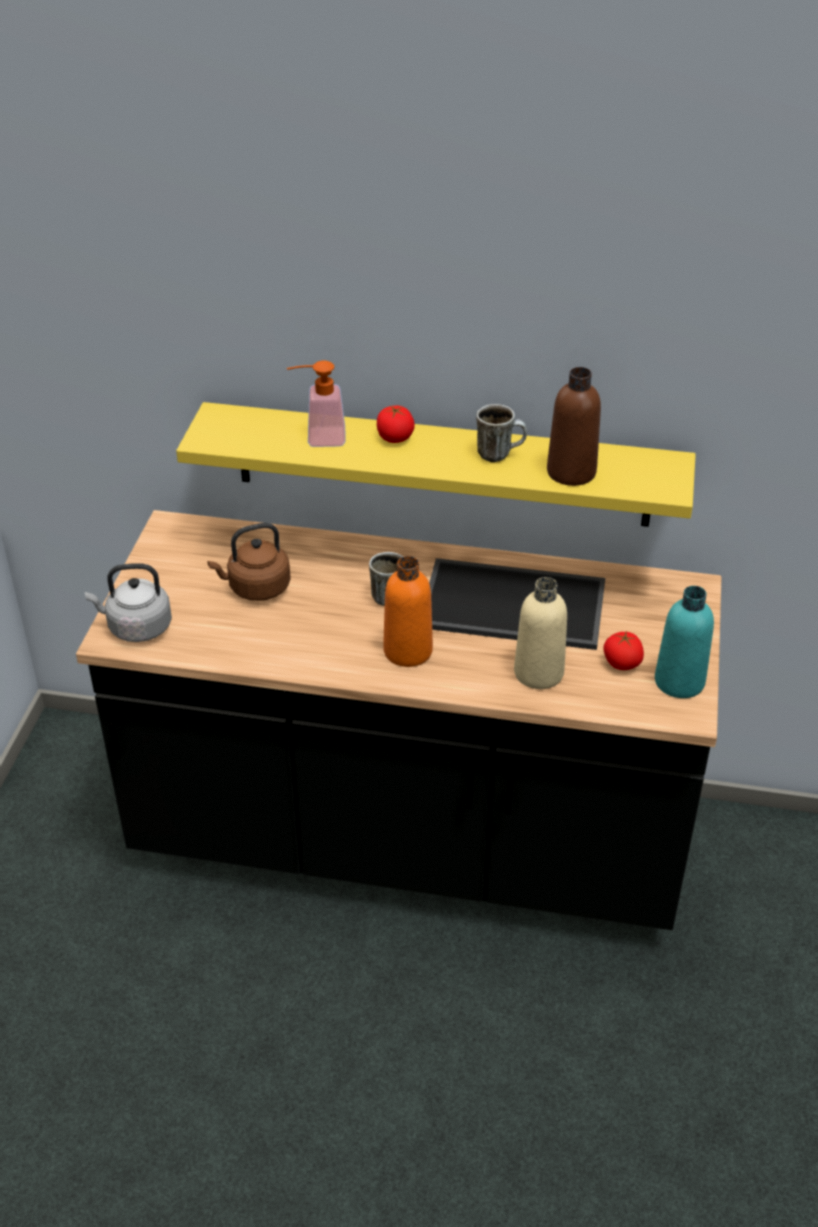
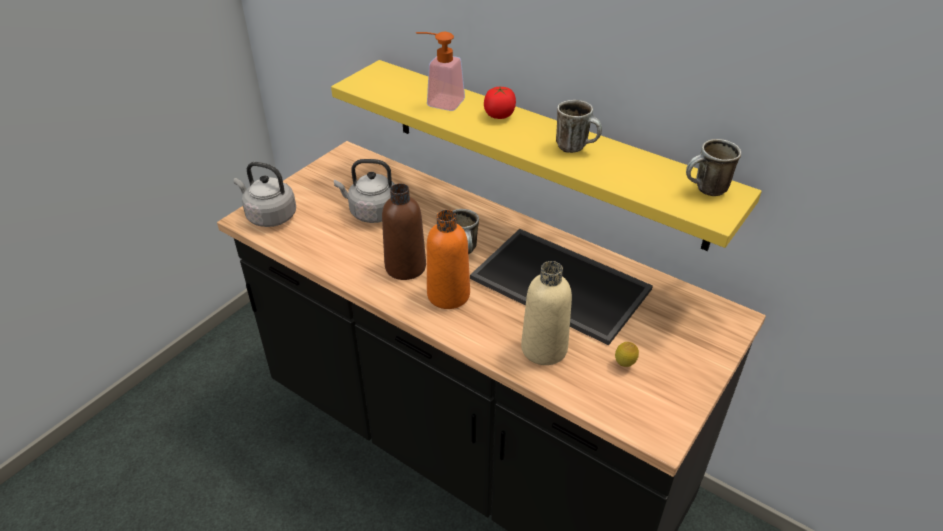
camera: 25 degrees right, 0 degrees up
brown kettle [207,523,291,601] -> grey kettle [334,159,395,223]
brown bottle [547,367,601,486] -> brown bottle moved to [382,183,426,280]
tomato [603,630,644,670] -> lemon [615,342,639,367]
turquoise bottle [655,586,714,698] -> none
none -> mug [686,139,741,196]

